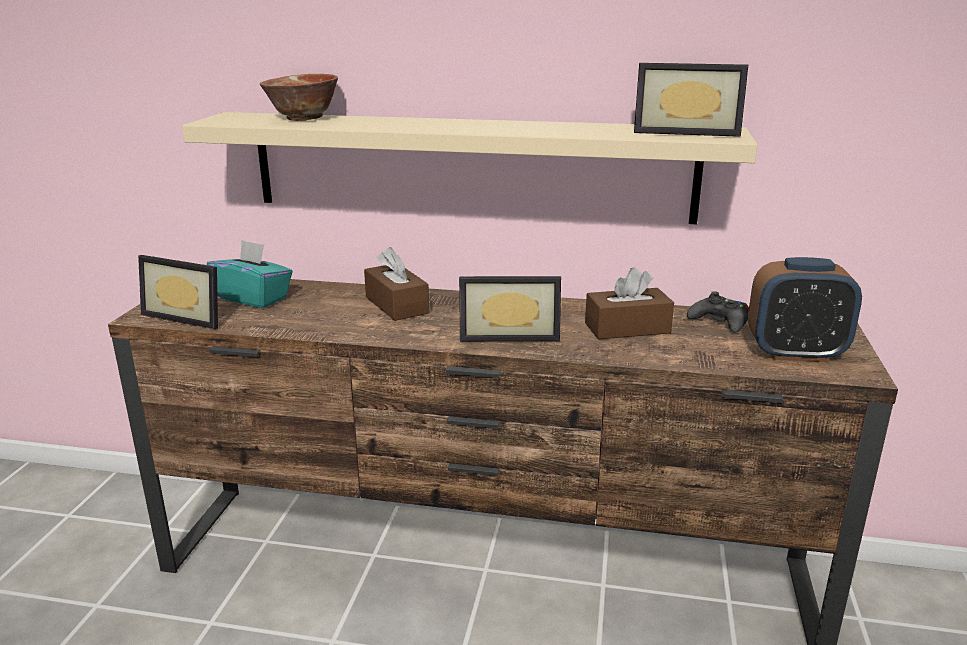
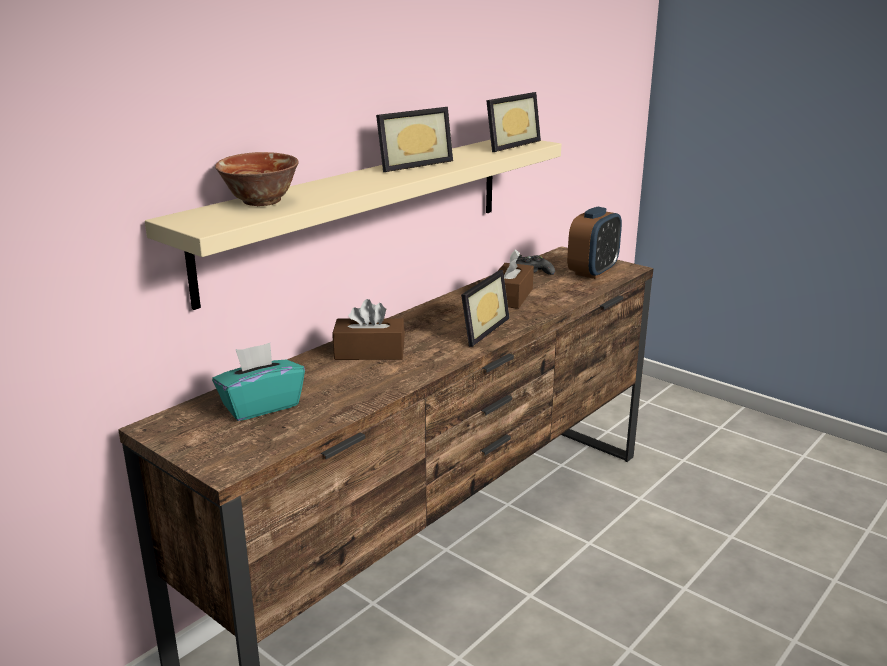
camera: 60 degrees left, 0 degrees up
picture frame [138,255,218,329] -> picture frame moved to [376,107,453,172]

